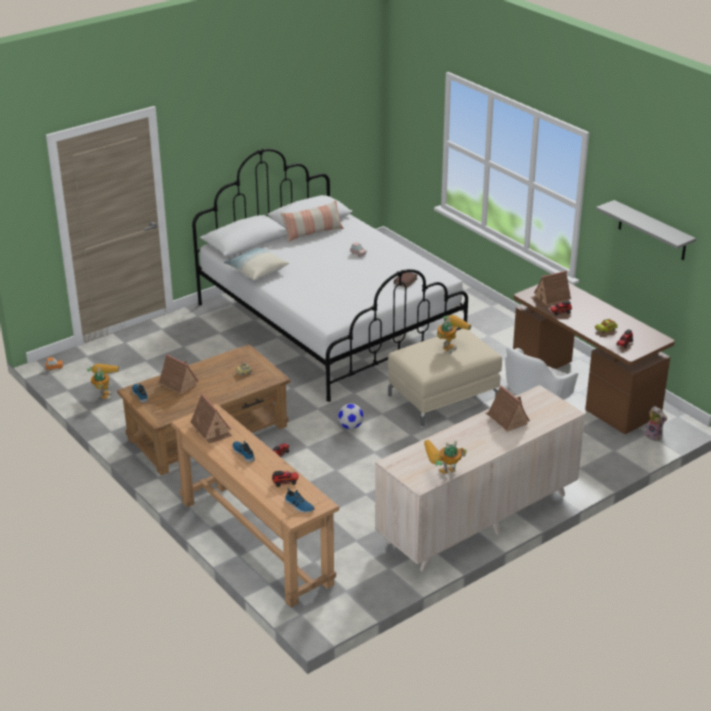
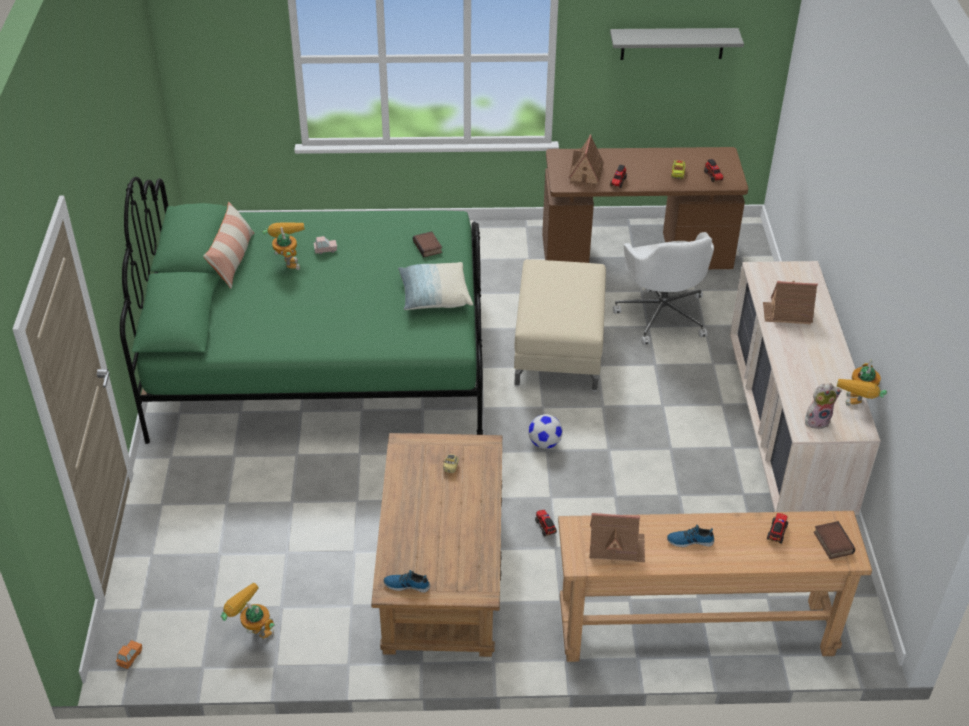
camera: 55 degrees left, 10 degrees up
toy house [157,354,198,394] -> none
white bed [192,149,468,402] -> green bed [120,177,483,444]
pillow [224,248,289,280] -> pillow moved to [398,262,473,310]
shoe [285,488,315,513] -> book [814,521,855,559]
toy robot [437,315,472,354] -> toy robot moved to [262,223,305,270]
plush toy [644,406,667,441] -> plush toy moved to [805,383,842,429]

